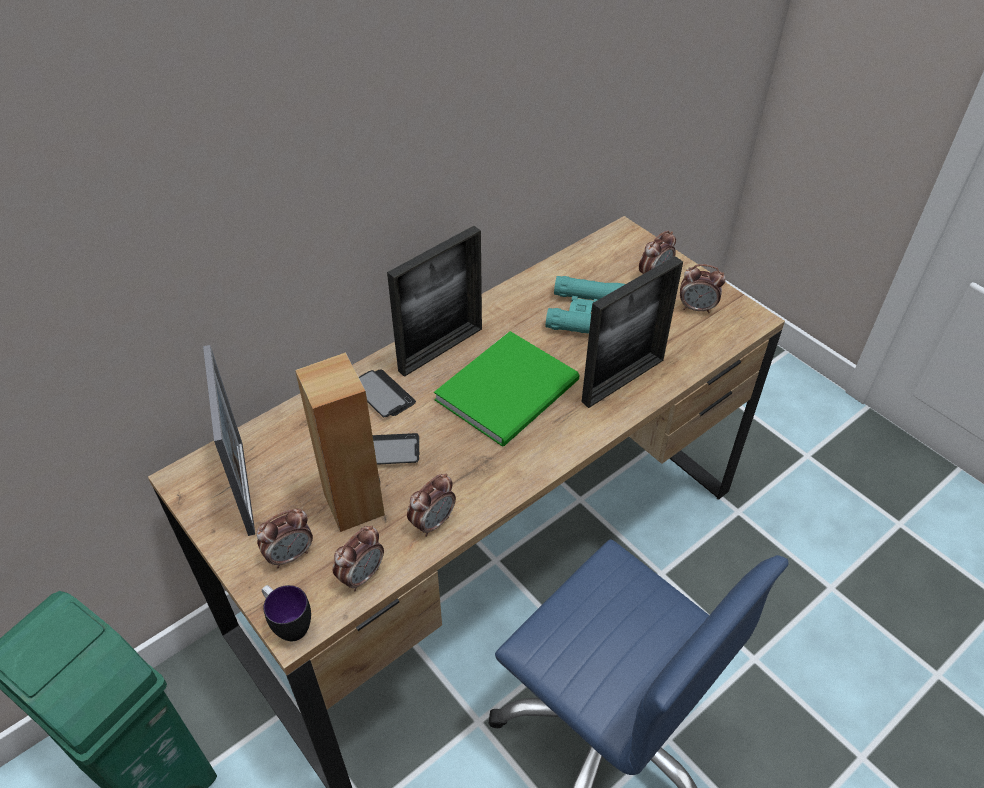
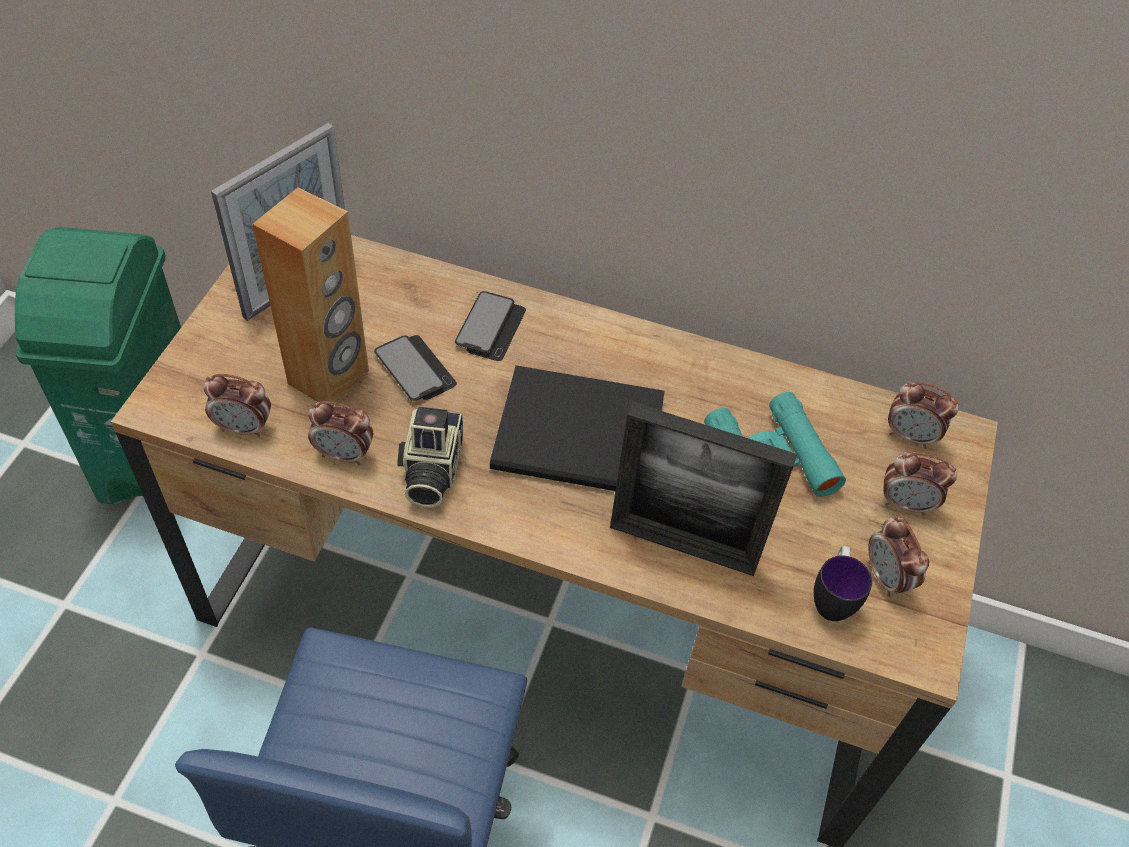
camera: 55 degrees right, 5 degrees up
alarm clock [257,509,313,568] -> alarm clock moved to [888,382,959,449]
mug [262,585,311,641] -> mug moved to [814,546,872,621]
picture frame [387,226,482,377] -> none
green book [434,331,580,447] -> black book [490,365,665,491]
none -> camera [397,407,463,508]

